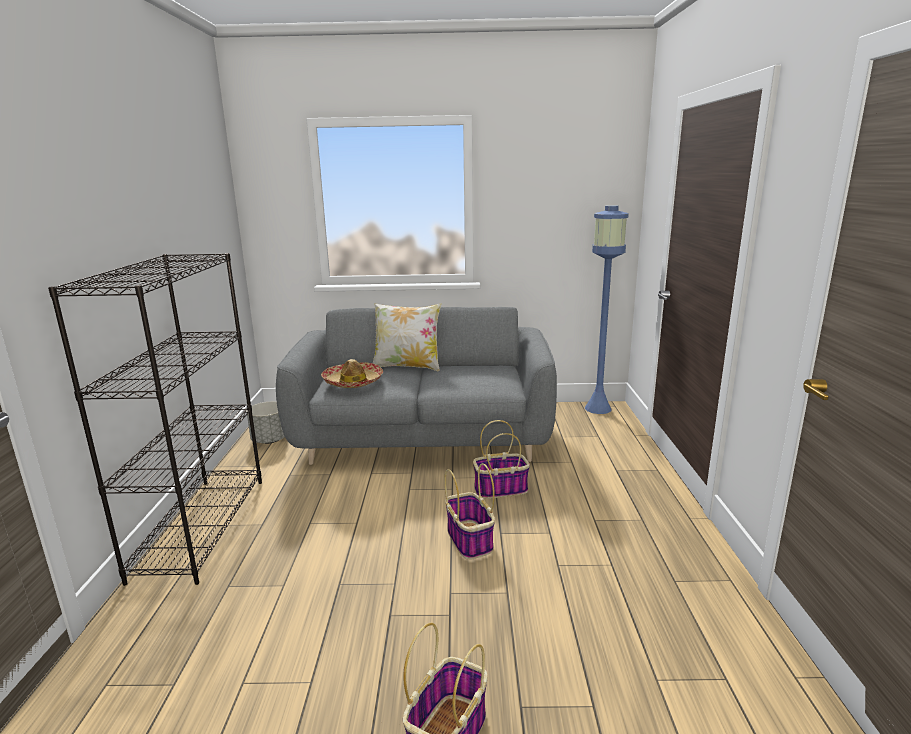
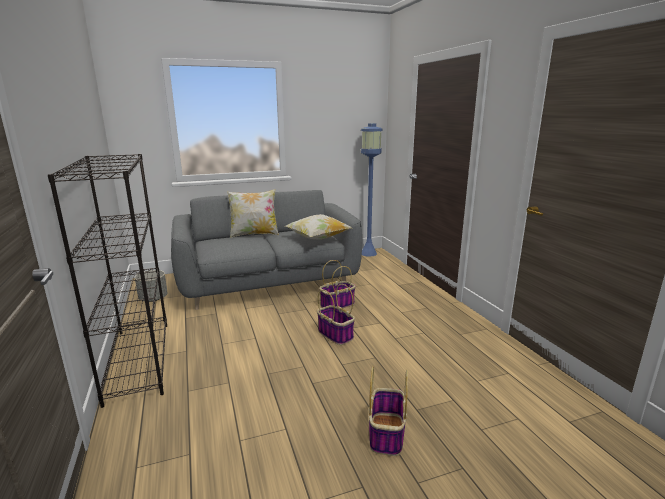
camera: 20 degrees left, 0 degrees up
hat [321,359,383,388] -> none
none -> pillow [285,214,352,240]

